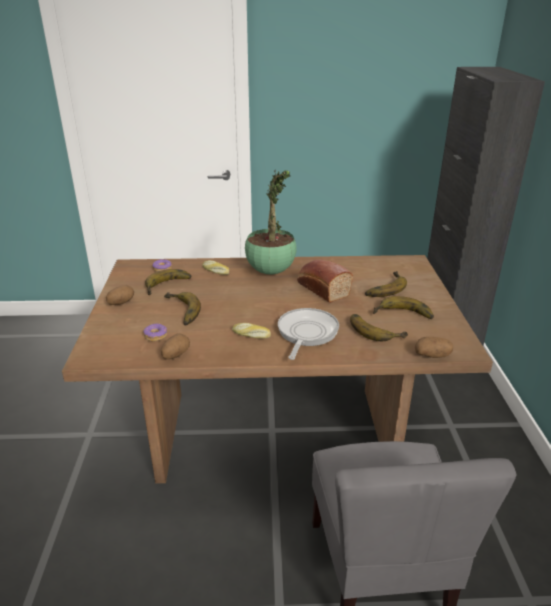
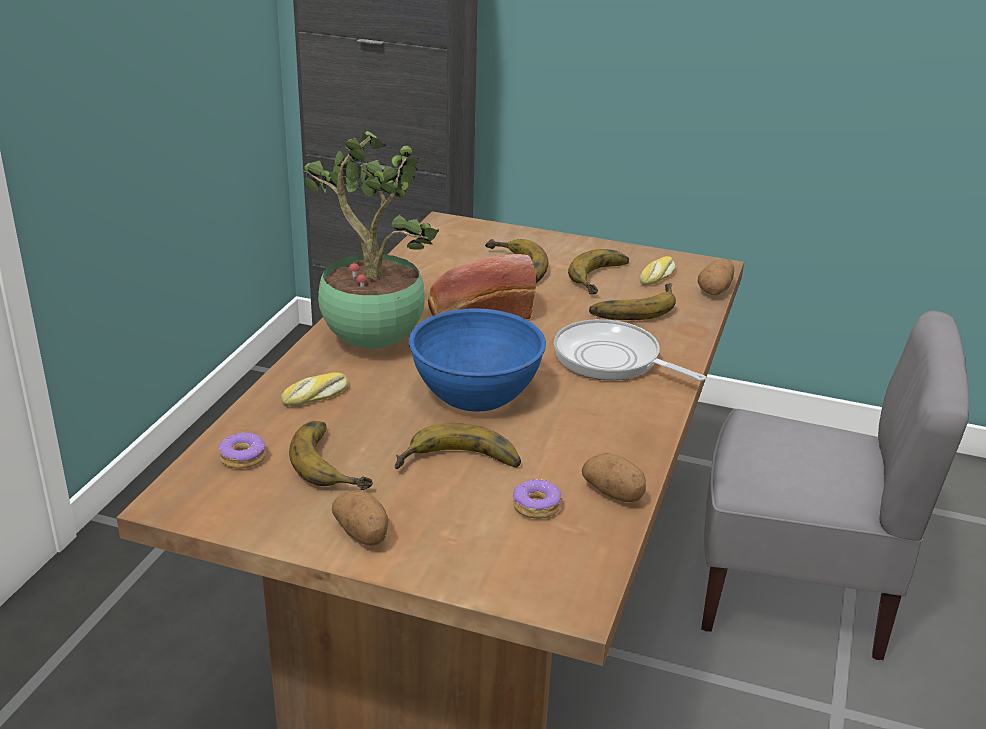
camera: 70 degrees left, 0 degrees up
bread [232,323,271,339] -> bread moved to [640,256,675,285]
none -> blue bowl [409,308,546,411]

